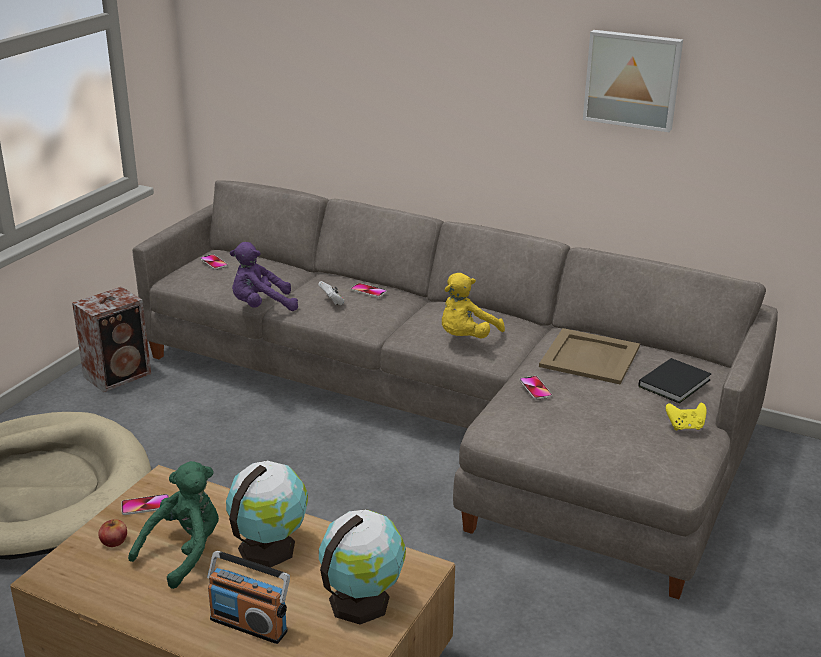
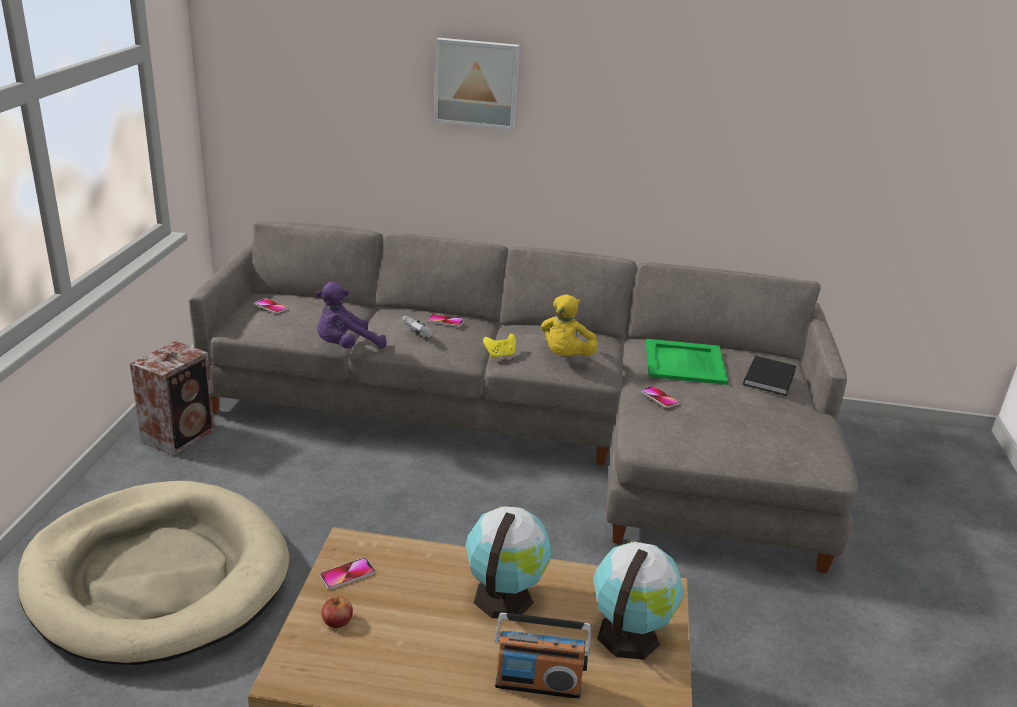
camera: 20 degrees left, 0 degrees up
green plush toy [128,461,219,589] -> none
beige tray [539,328,640,384] -> green tray [646,339,728,385]
picture [583,30,683,132] -> picture moved to [434,38,520,130]
yellow game controller [666,403,707,430] -> yellow game controller moved to [483,334,516,359]

